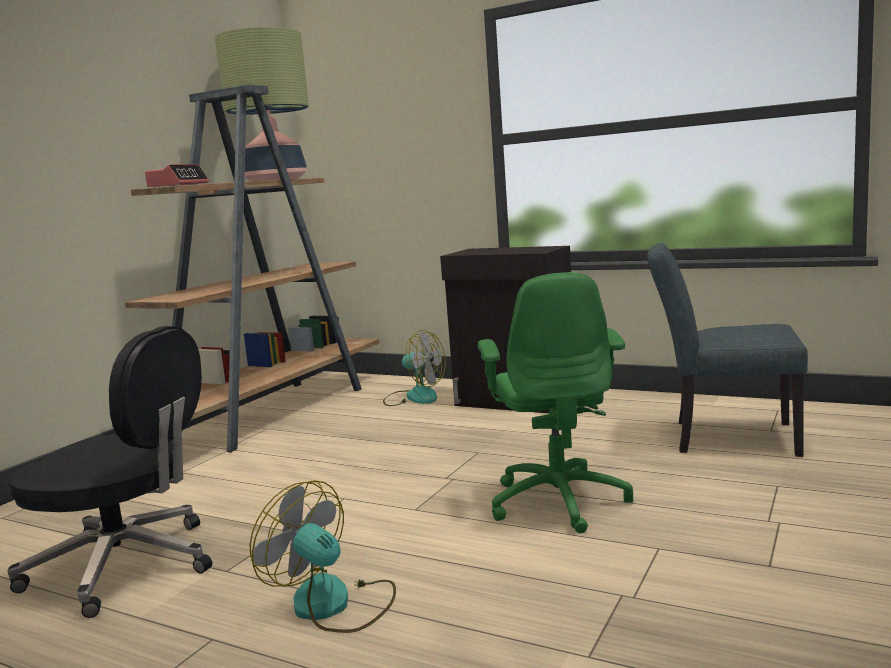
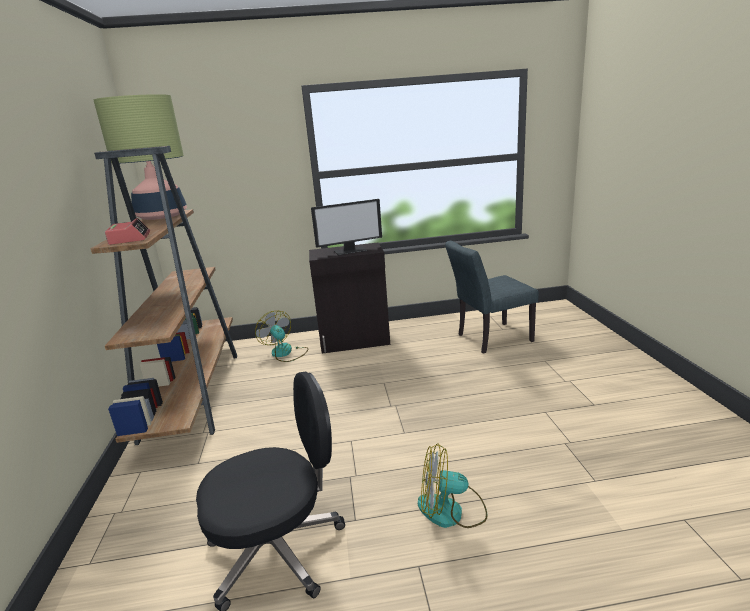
camera: 35 degrees left, 10 degrees up
fan [383,330,446,406] -> fan turned 120 degrees counterclockwise [255,311,308,362]
green office chair [478,272,633,533] -> none
none -> monitor [311,199,382,255]

